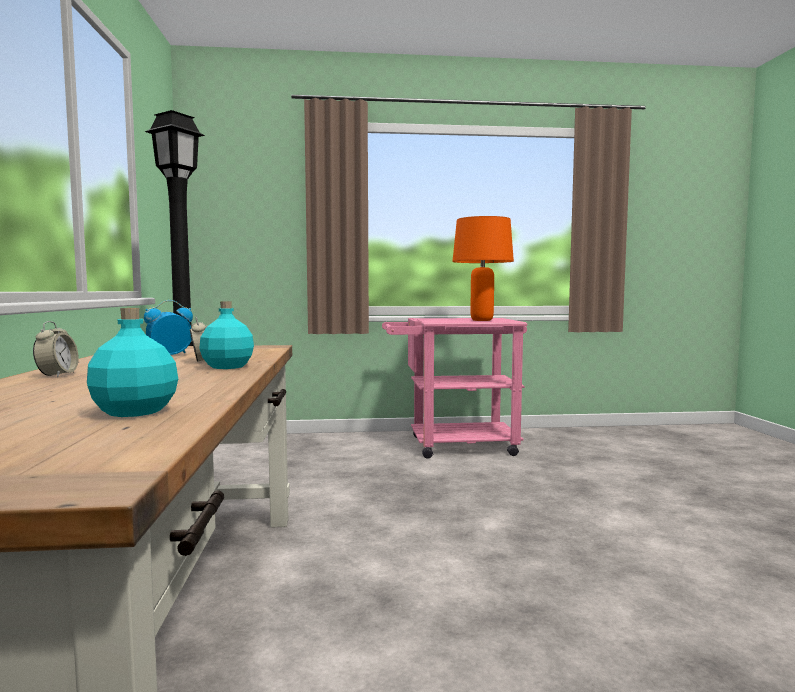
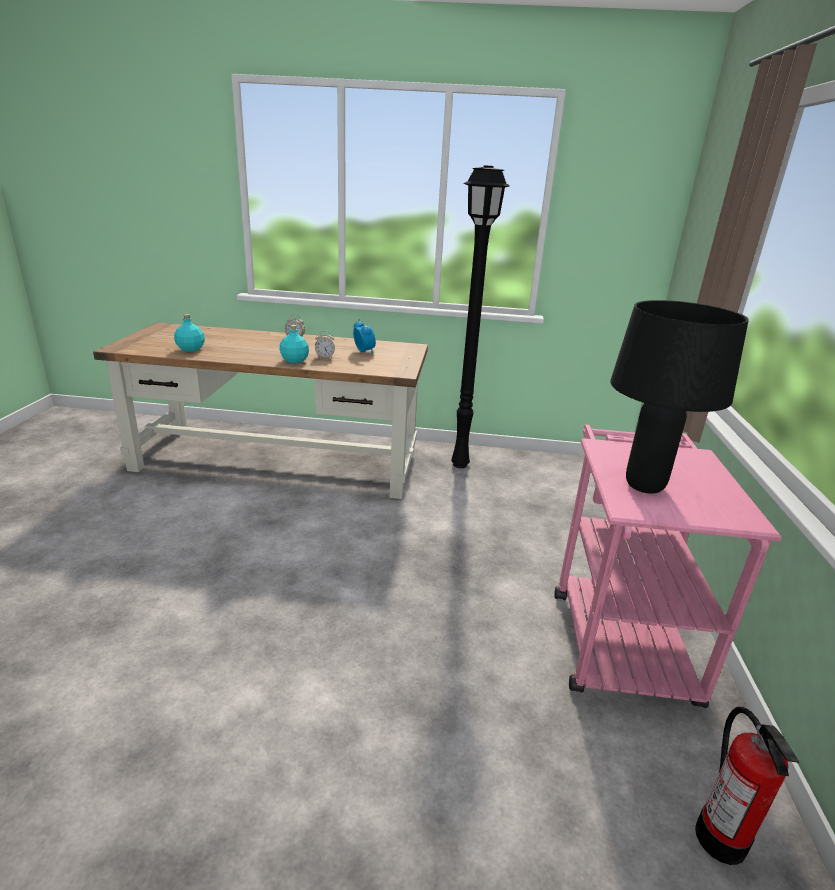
camera: 100 degrees right, 20 degrees up
orange table lamp [452,216,514,321] -> black table lamp [610,300,749,494]
none -> fire extinguisher [695,707,799,865]

